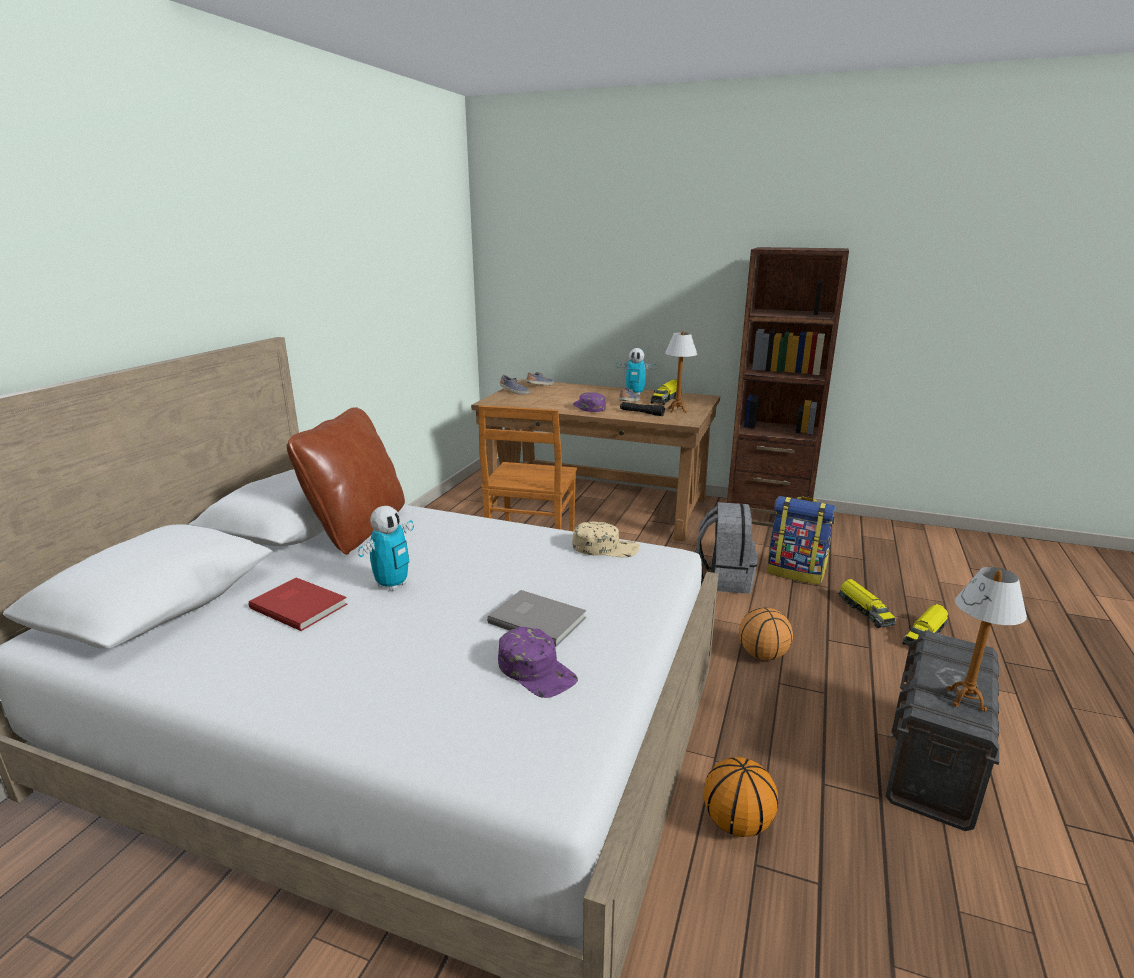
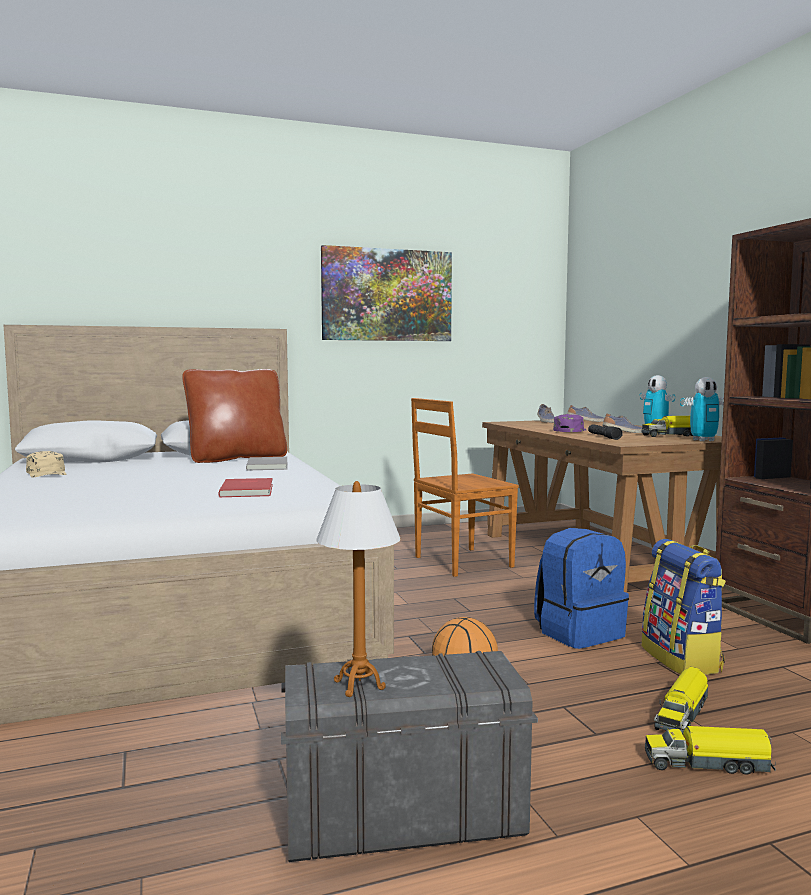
camera: 50 degrees right, 15 degrees down
red book [248,577,347,631] -> red book moved to [218,478,273,497]
toy robot [359,506,414,592] -> toy robot moved to [680,377,724,441]
grey book [487,590,586,647] -> grey book moved to [246,457,288,471]
purple cap [498,627,578,698] -> none
beige cap [572,522,640,558] -> beige cap moved to [26,451,66,477]
table lamp [665,331,697,413] -> none
grey backpack [696,502,758,594] -> blue backpack [534,528,629,649]
basketball [704,757,778,837] -> none
none -> picture [321,245,452,341]

